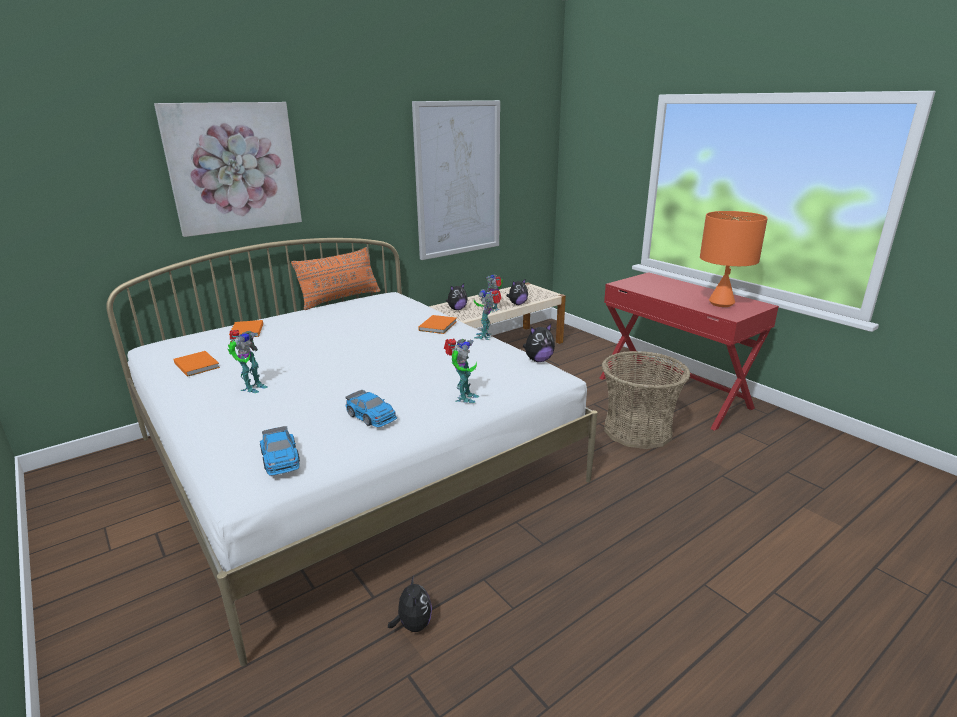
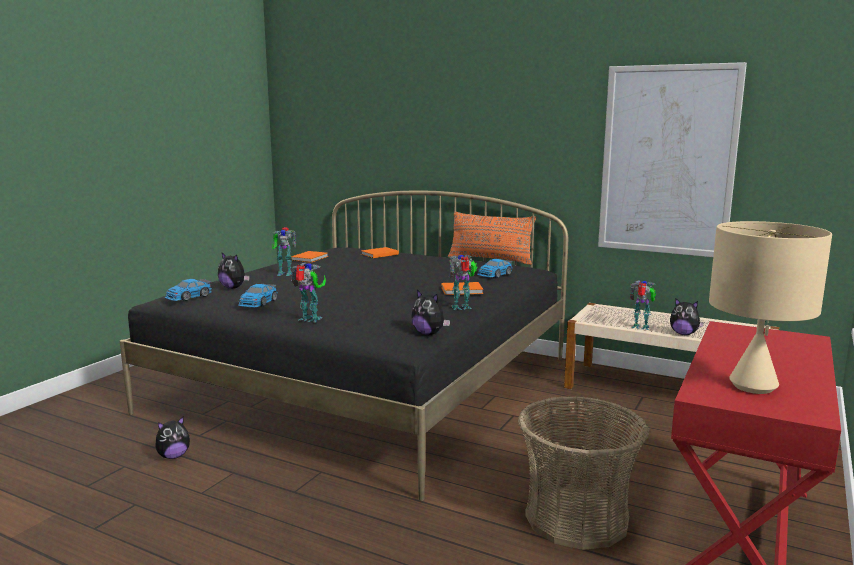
camera: 65 degrees right, 10 degrees down
white bed [106,238,597,666] -> black bed [120,191,568,501]
picture [154,102,302,237] -> none
toy robot [444,338,479,403] -> toy robot turned 150 degrees counterclockwise [291,263,326,322]
plush toy [446,284,468,310] -> plush toy moved to [218,253,250,289]
orange table lamp [700,211,768,307] -> beige table lamp [709,221,832,394]
none -> toy car [477,259,512,278]

